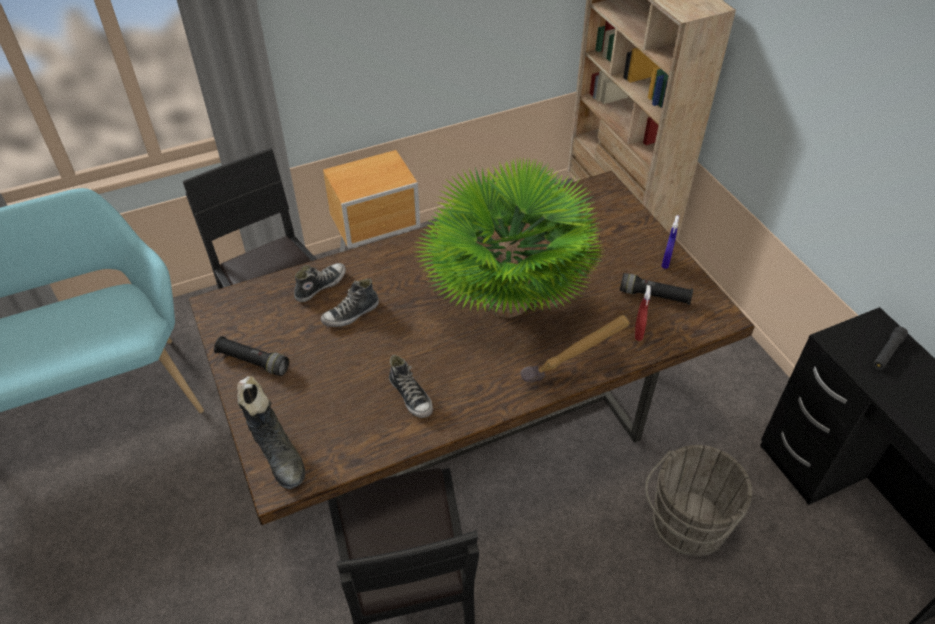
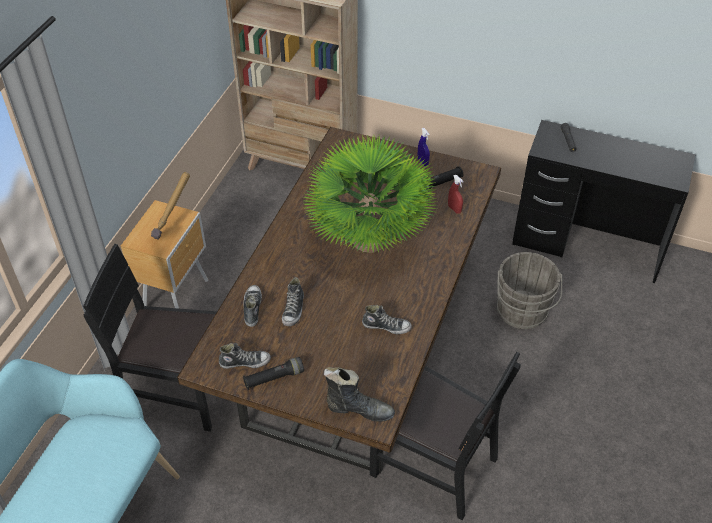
camera: 45 degrees left, 0 degrees up
hammer [520,315,630,383] -> hammer moved to [151,172,190,240]
none -> shoe [219,343,271,369]

